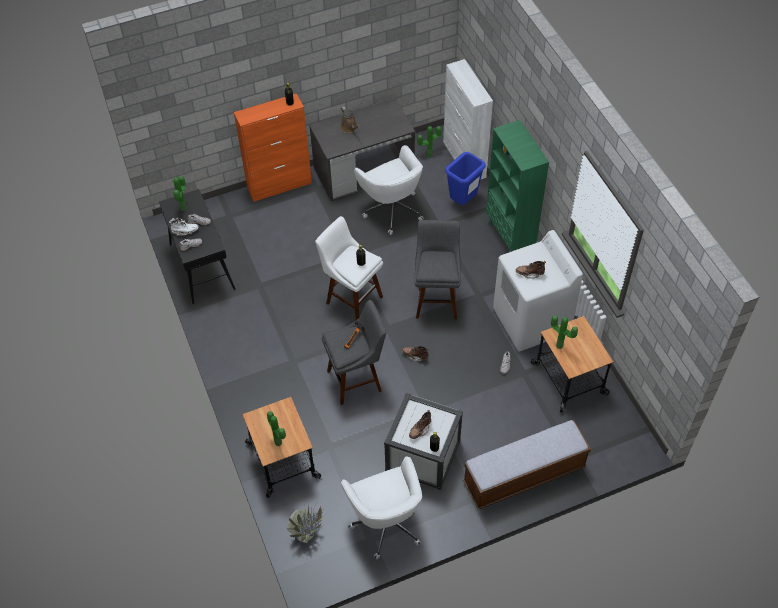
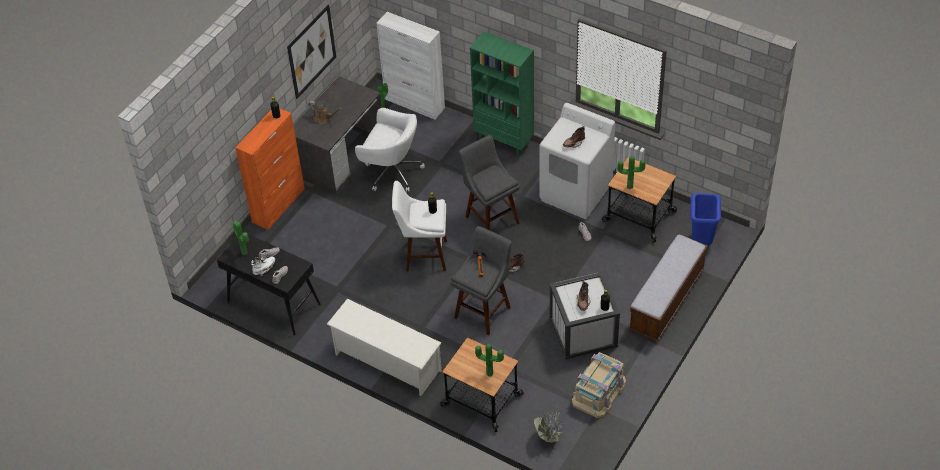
camera: 35 degrees left, 5 degrees down
white office chair [341,456,422,560] -> beige storage box [572,352,626,418]
blue trash can [445,152,485,205] -> blue trash can moved to [690,193,721,246]
none -> picture [287,4,336,99]
none -> white shoe rack [327,299,442,396]

